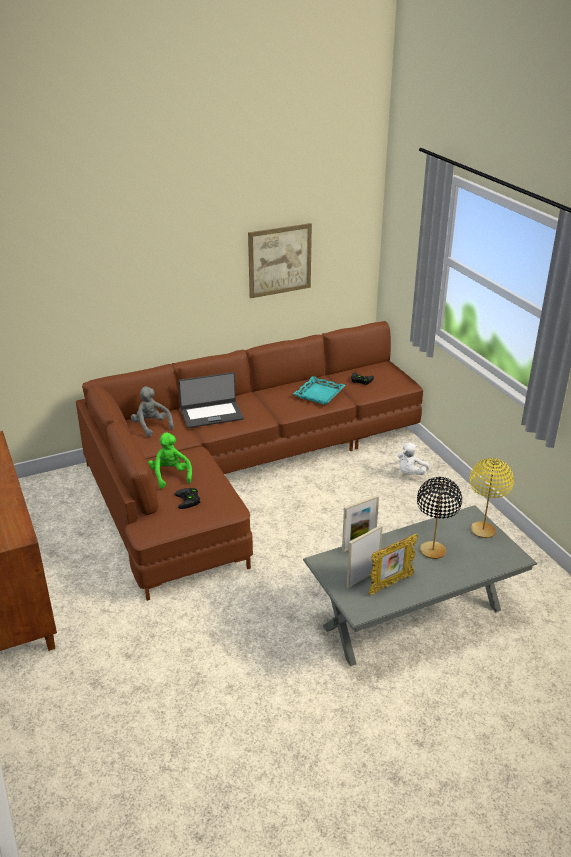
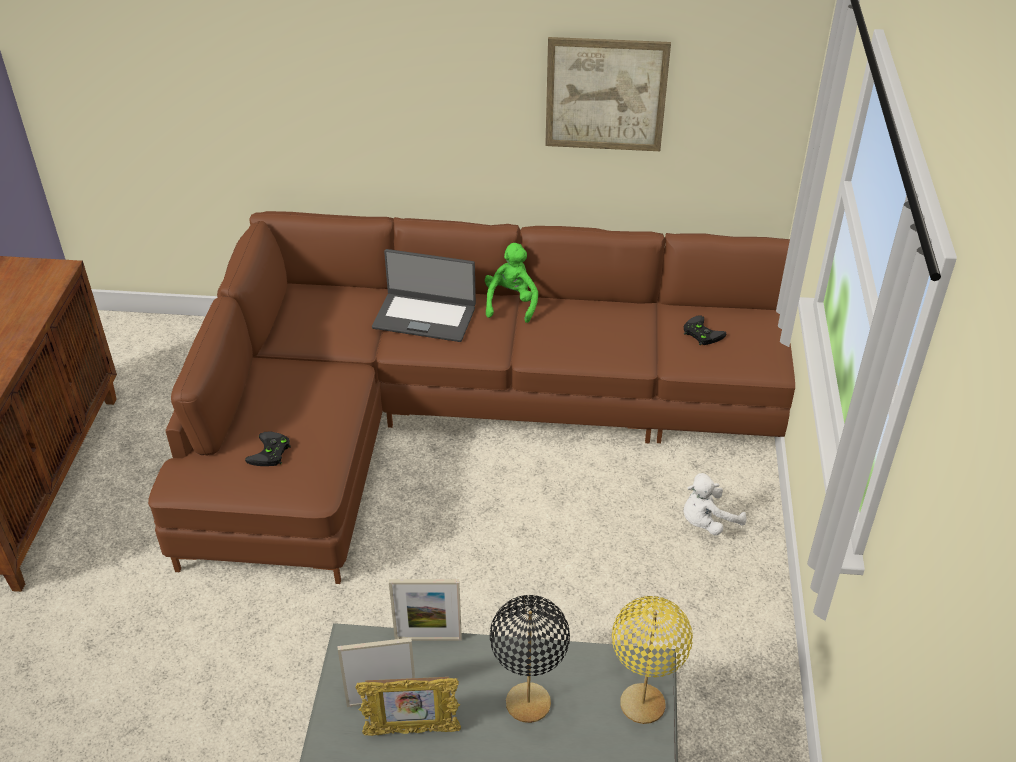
camera: 30 degrees right, 10 degrees up
grey plush toy [131,386,174,437] -> none
green plush toy [148,432,192,489] -> green plush toy moved to [485,243,538,323]
turquoise tray [293,376,346,405] -> none

